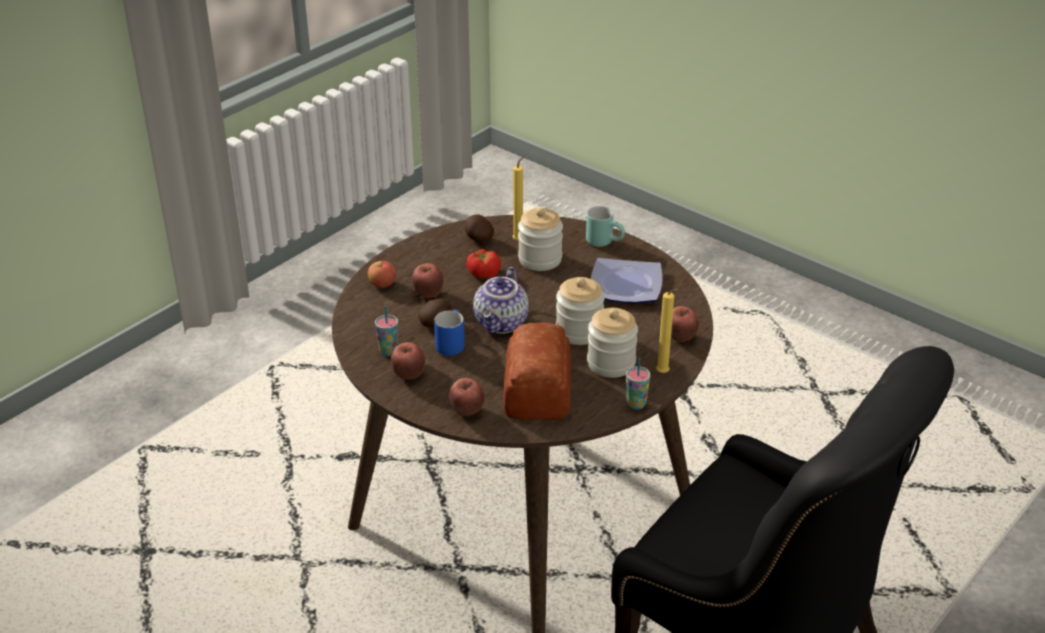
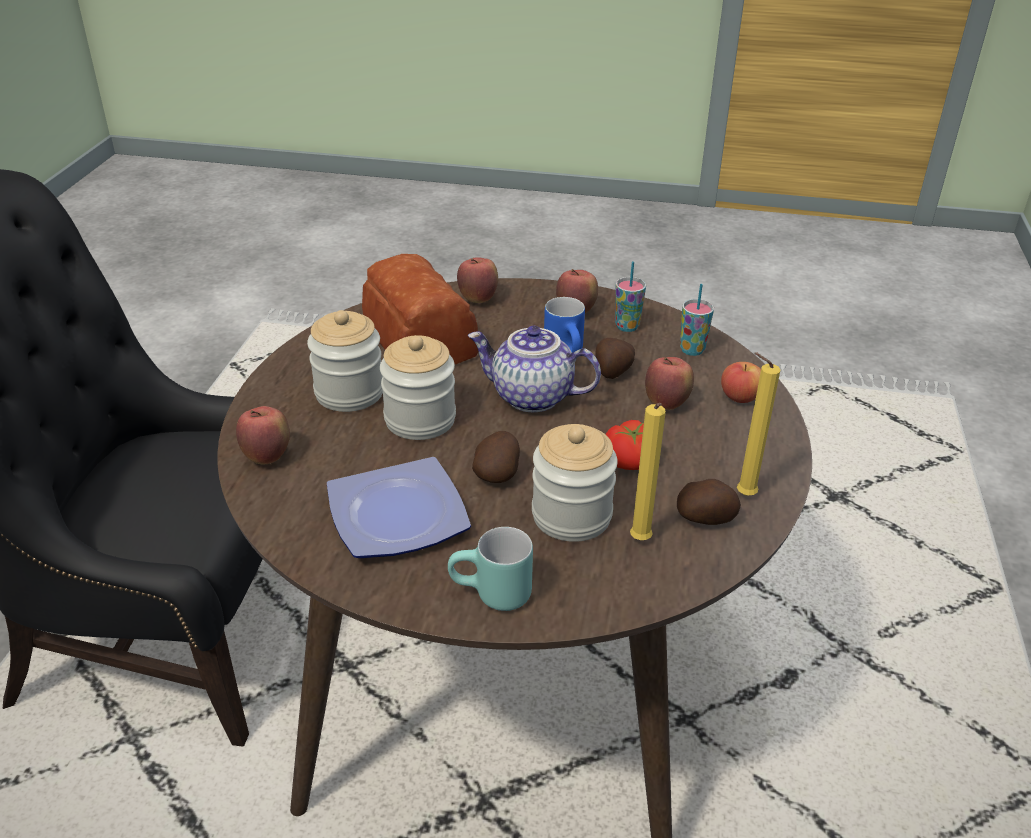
camera: 150 degrees right, 0 degrees up
teapot [473,267,529,334] -> teapot turned 60 degrees counterclockwise [467,326,601,412]
cup [626,358,650,410] -> cup moved to [680,284,714,356]
yellow candle [656,289,680,373] -> yellow candle moved to [737,352,781,496]
none -> potato [472,431,520,483]

